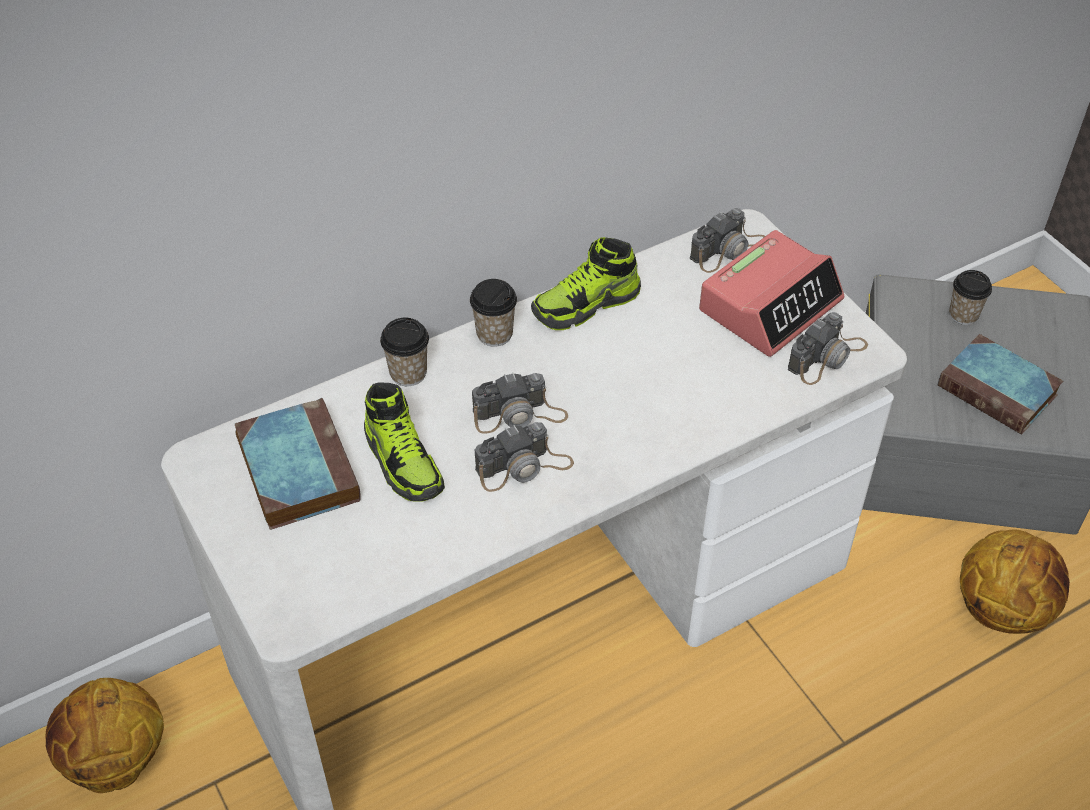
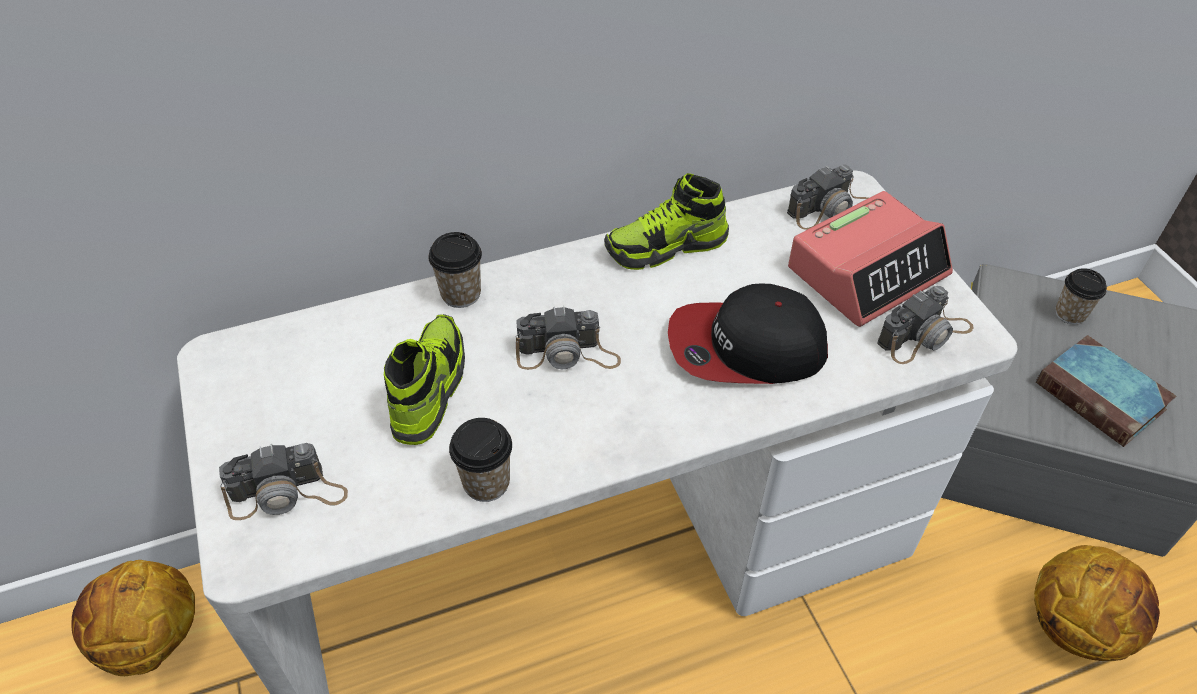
camera: 10 degrees right, 0 degrees up
book [235,398,361,530] -> none
shoe [364,382,445,502] -> shoe turned 150 degrees counterclockwise [384,314,465,445]
cup [470,279,517,347] -> cup moved to [449,418,512,502]
camera [475,422,574,492] -> camera moved to [219,443,348,520]
none -> cap [668,283,828,384]

